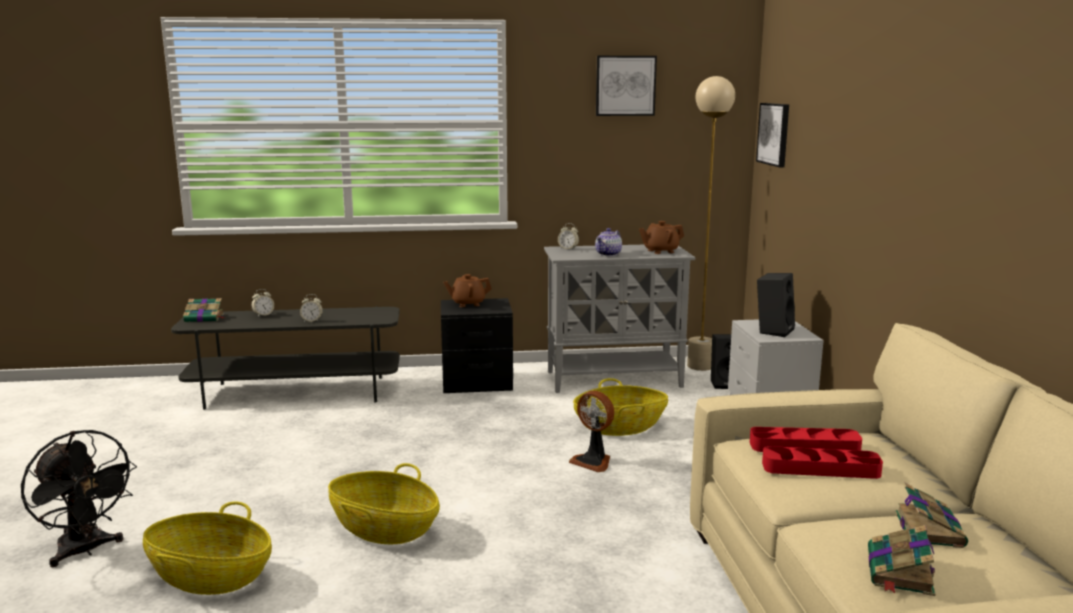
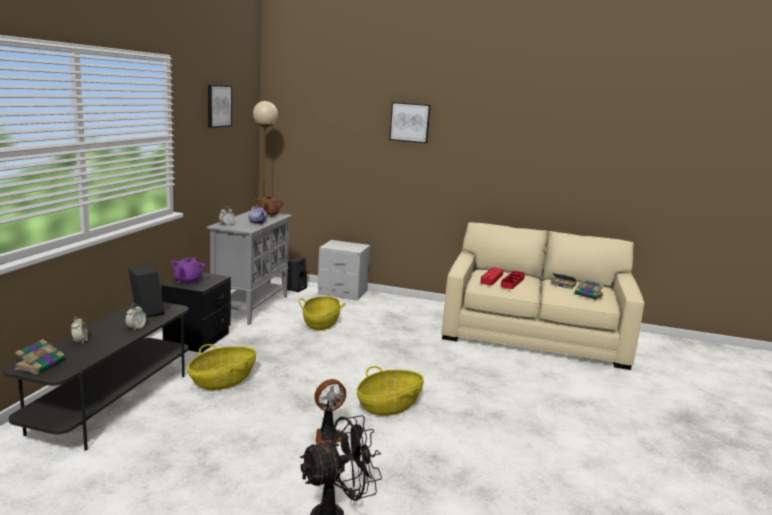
camera: 70 degrees left, 0 degrees up
basket [143,501,272,595] -> basket moved to [187,344,256,390]
brown teapot [443,274,492,307] -> purple teapot [170,257,205,284]
fan [569,391,614,472] -> fan moved to [314,379,349,444]
picture [756,103,789,167] -> picture moved to [389,102,430,143]
black speaker [757,273,795,337] -> black speaker moved to [128,264,164,317]

